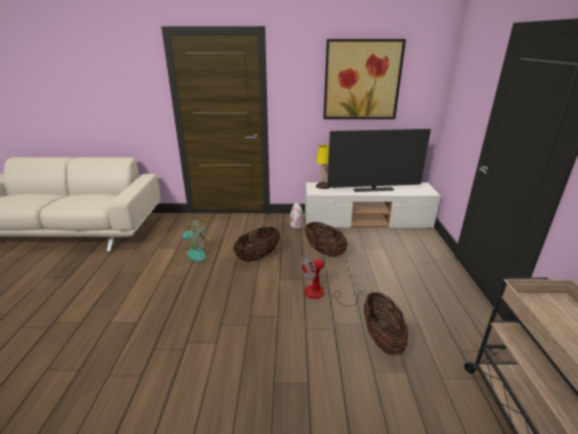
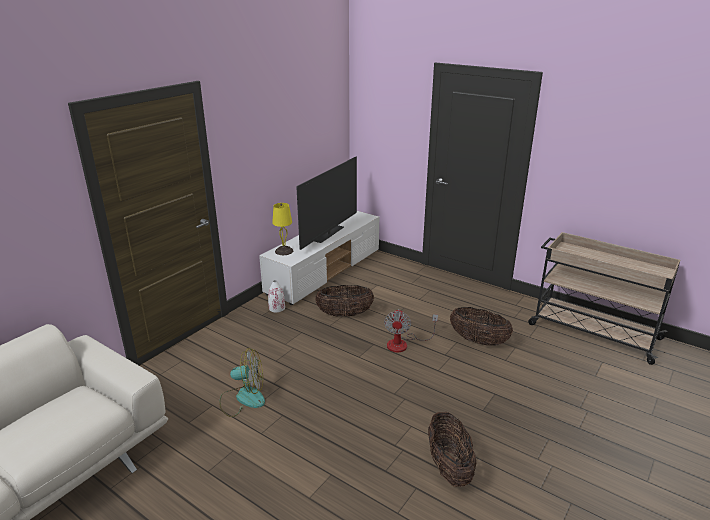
camera: 55 degrees left, 0 degrees up
fan [173,218,208,265] -> fan turned 45 degrees clockwise [219,348,265,417]
basket [233,227,280,262] -> basket moved to [428,412,476,487]
picture [323,39,406,119] -> none

